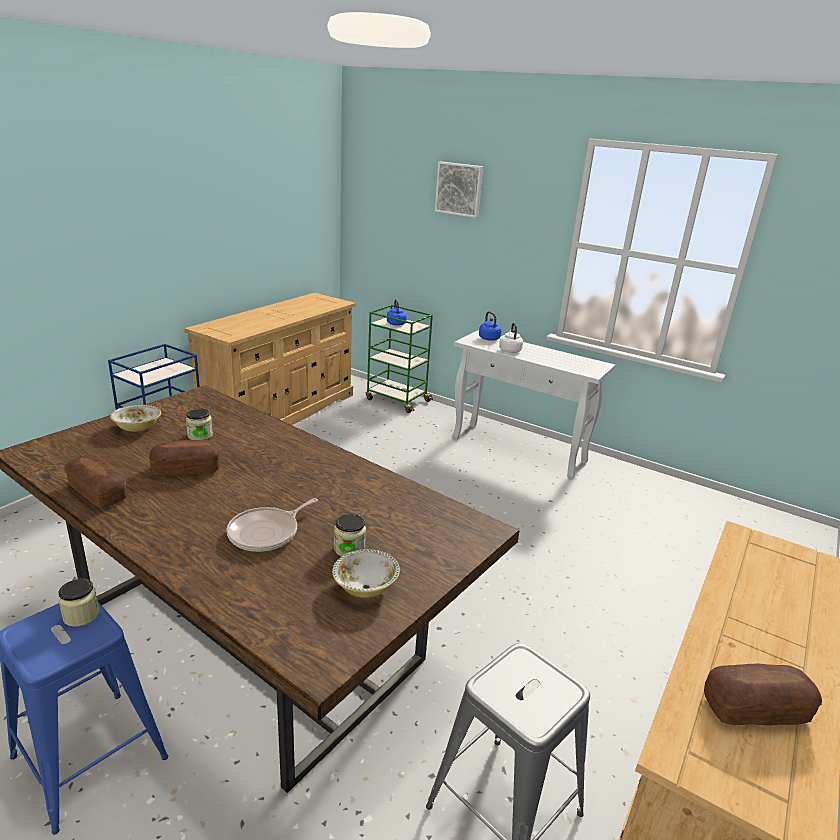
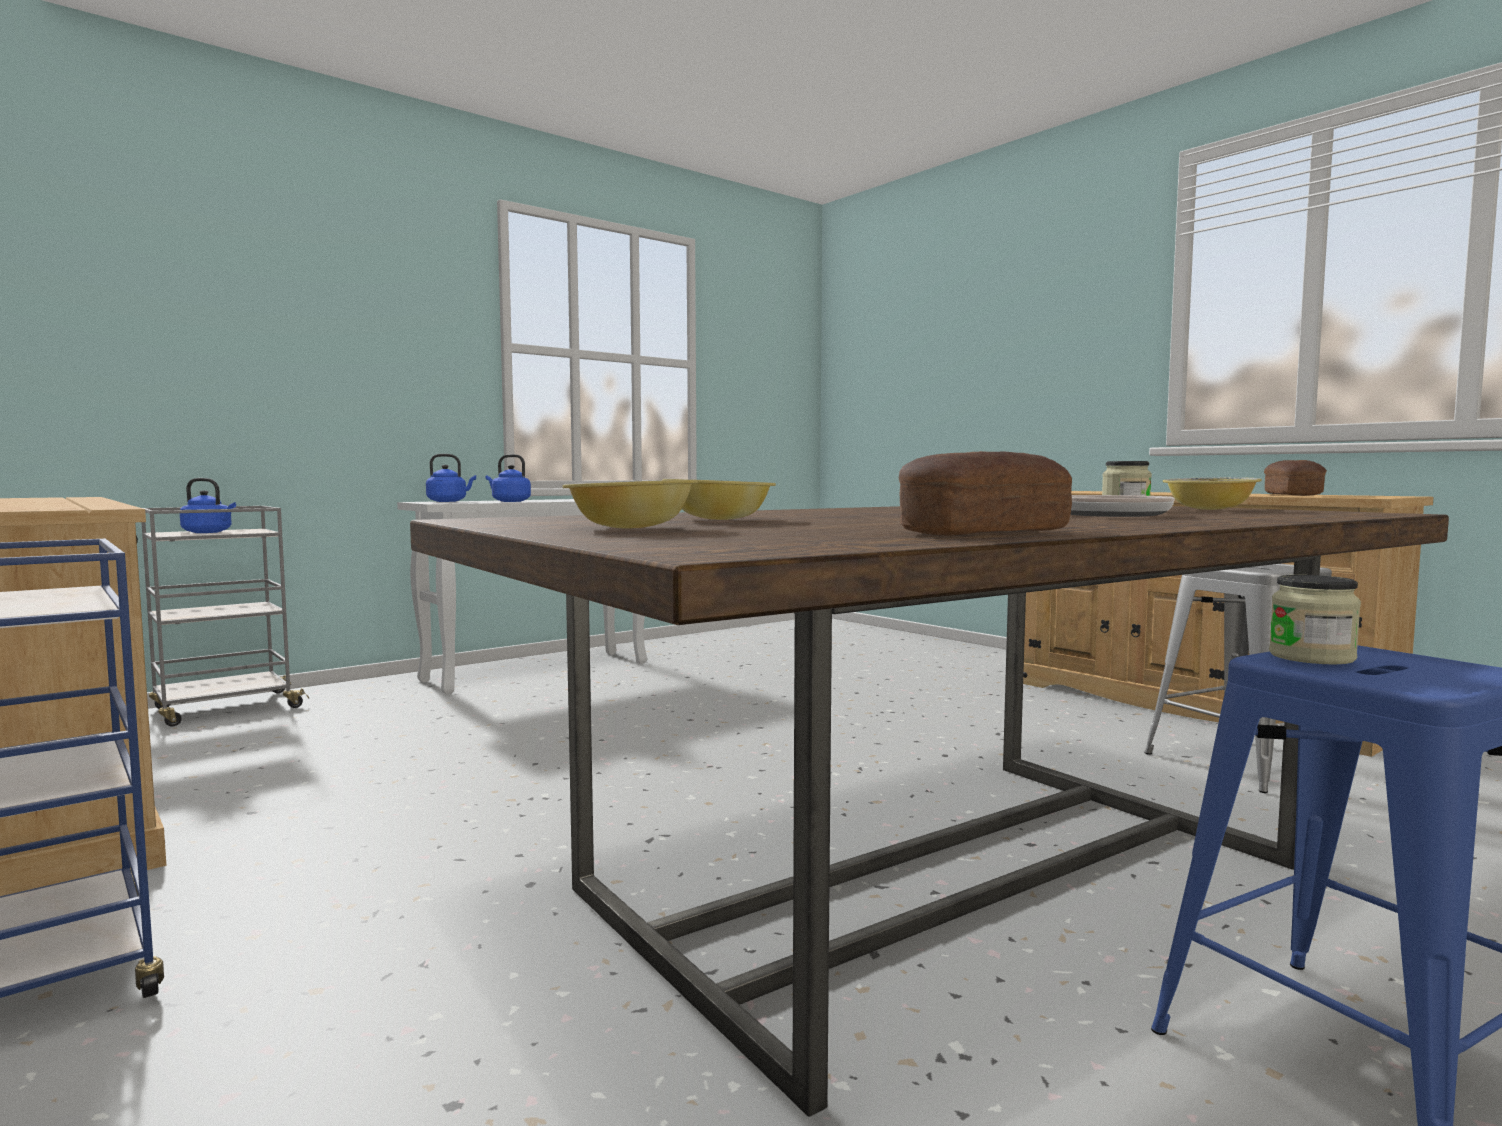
camera: 70 degrees left, 20 degrees down
bread [149,440,221,476] -> none
jar [186,408,213,440] -> bowl [663,479,776,520]
green cart [366,305,433,413] -> grey cart [141,506,309,726]
picture [435,162,483,218] -> none
white kettle [499,323,523,353] -> blue kettle [486,454,531,502]

